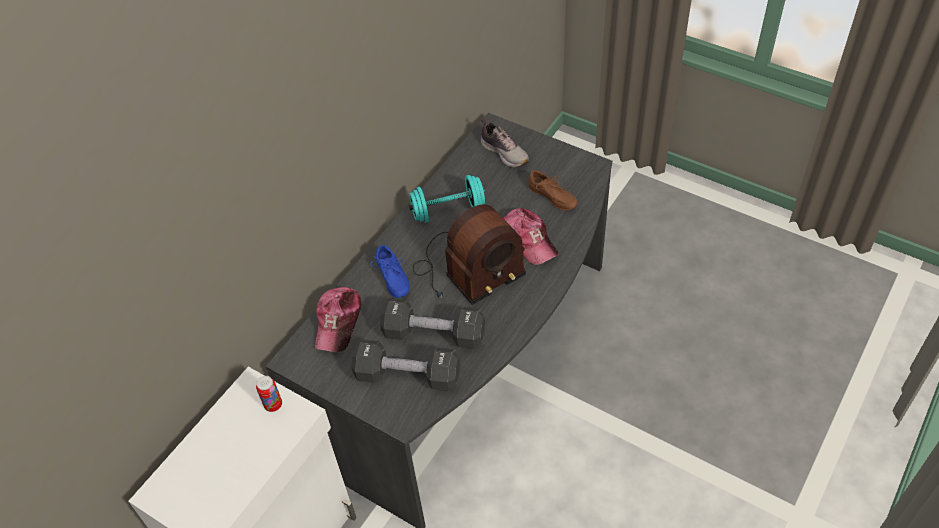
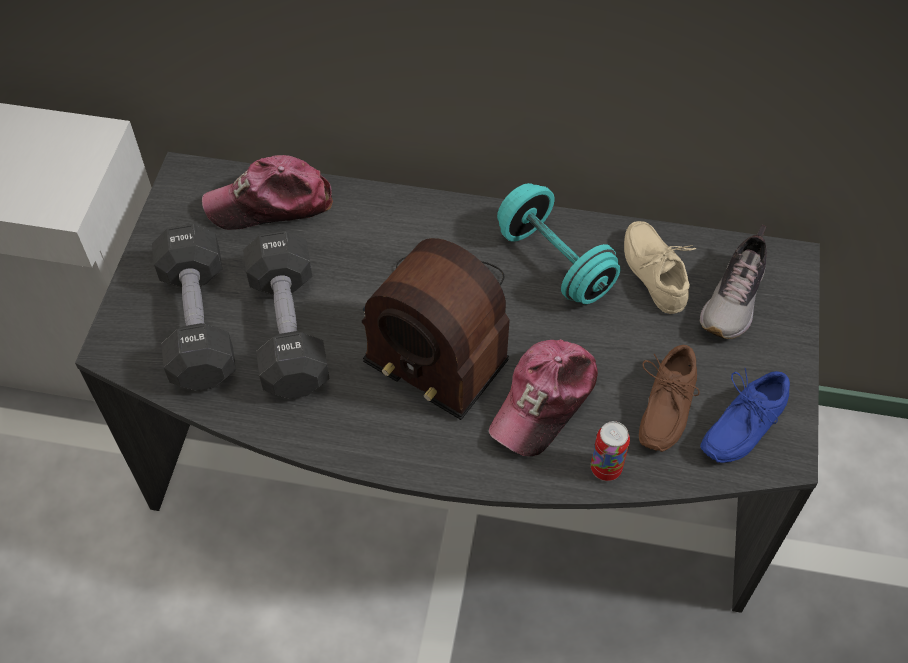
camera: 65 degrees right, 5 degrees up
can [256,376,282,412] -> can moved to [591,421,630,481]
blue shoe [370,245,410,298] -> blue shoe moved to [700,368,790,463]
none -> beige shoe [624,221,696,314]

